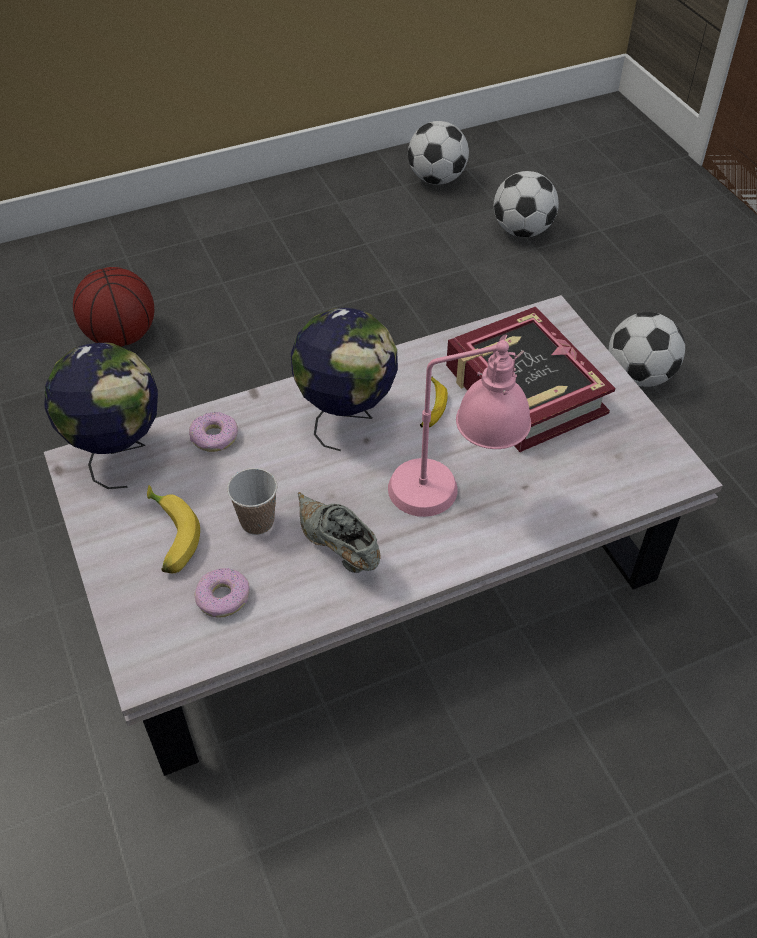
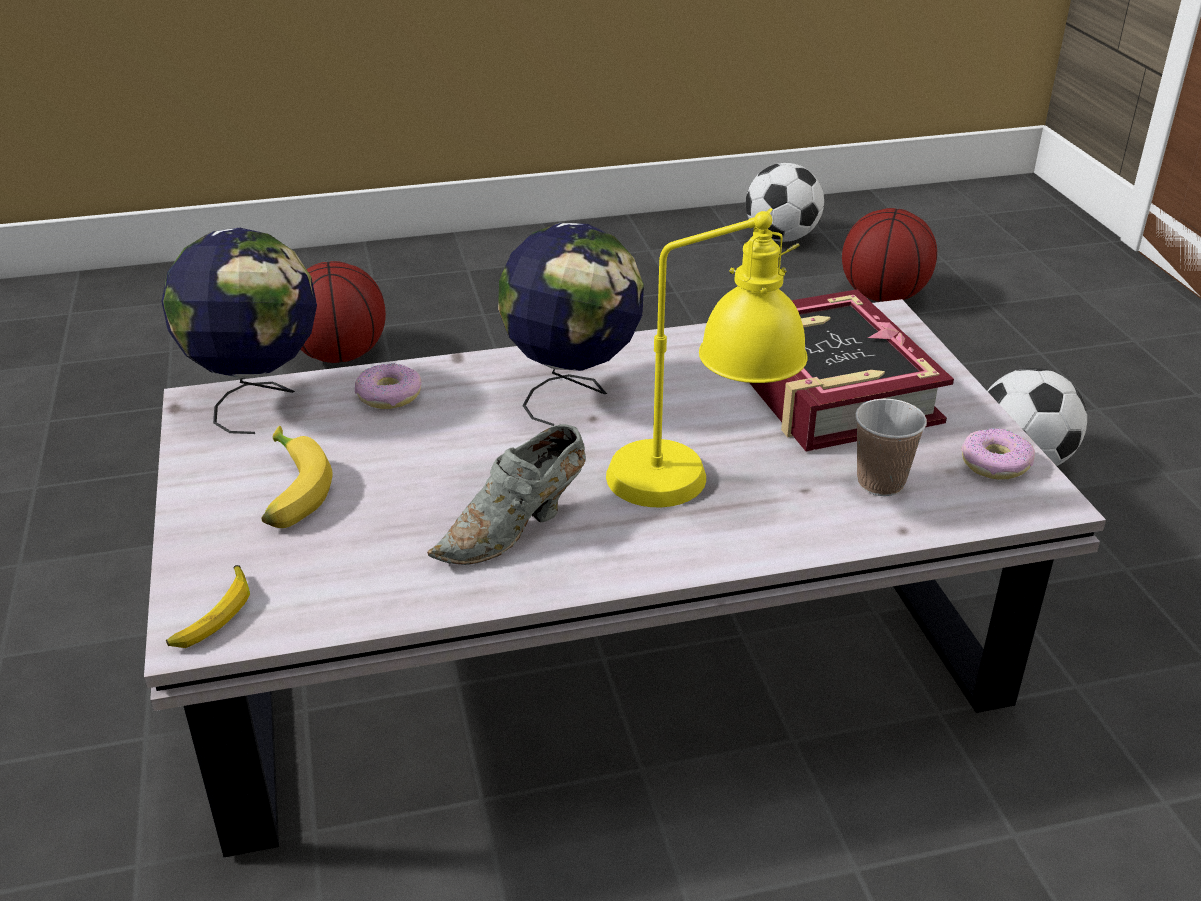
camera: 10 degrees right, 15 degrees down
donut [195,568,250,618] -> donut moved to [961,428,1035,480]
cup [227,468,278,535] -> cup moved to [855,399,927,496]
grey shoe [298,492,381,573] -> grey shoe turned 105 degrees counterclockwise [427,424,586,565]
pink table lamp [388,334,531,517] -> yellow table lamp [606,208,808,507]
banana [420,376,448,427] -> banana moved to [166,565,250,648]
football [494,171,559,238] -> basketball [842,208,937,302]

